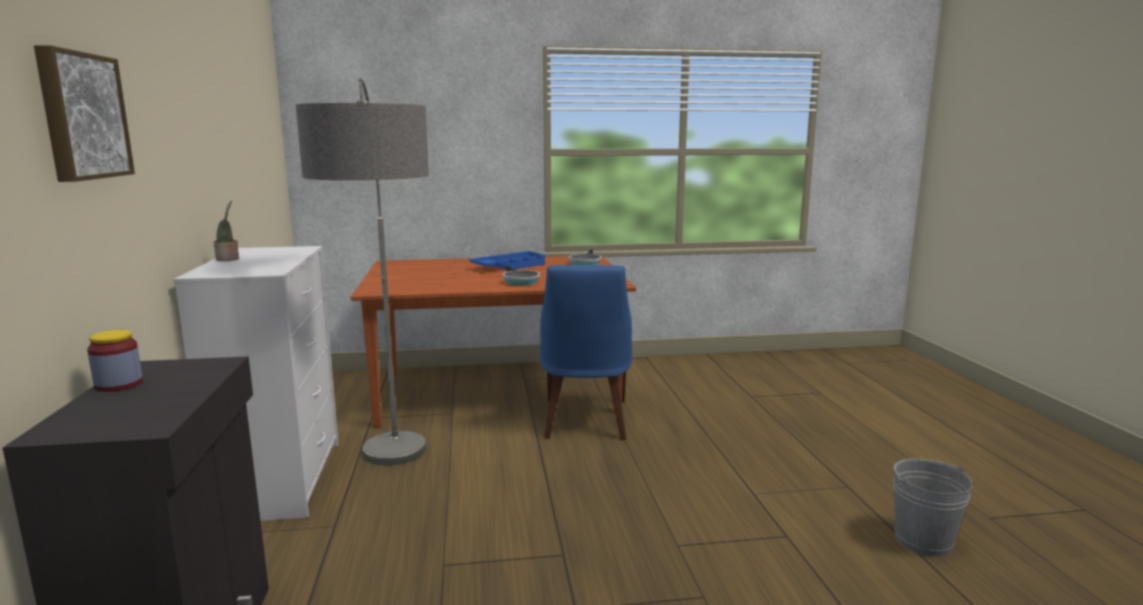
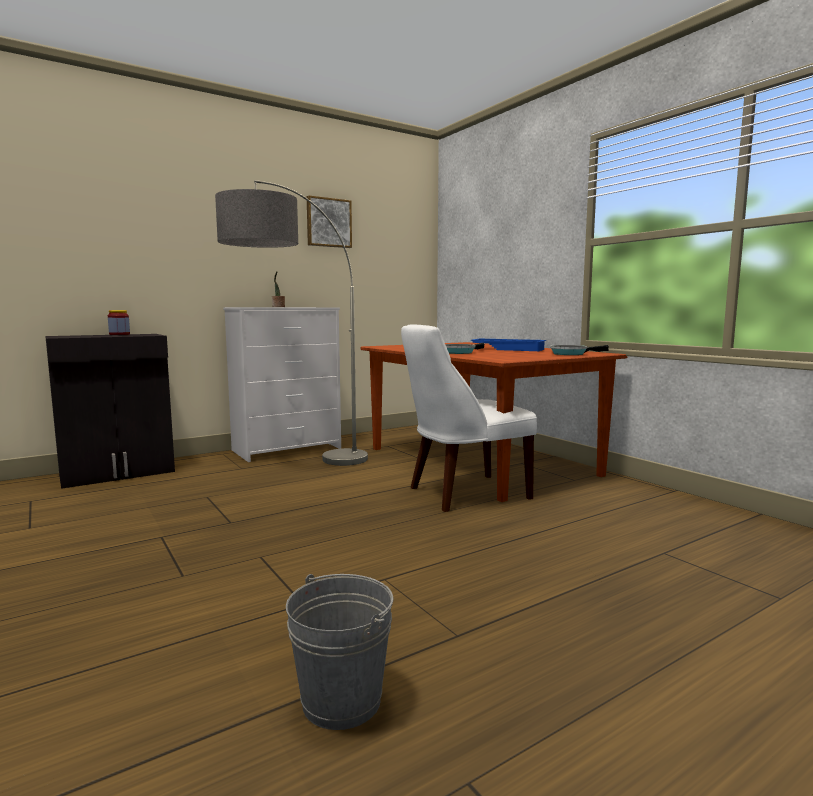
camera: 65 degrees right, 5 degrees down
picture [34,45,135,182] -> picture moved to [307,196,352,248]
blue chair [540,265,632,440] -> white chair [401,325,537,512]

